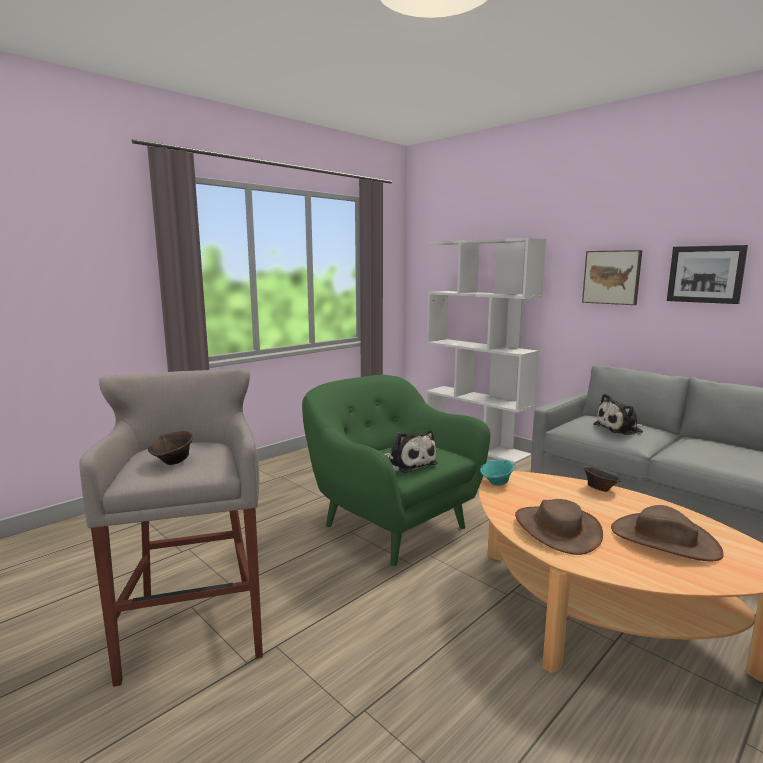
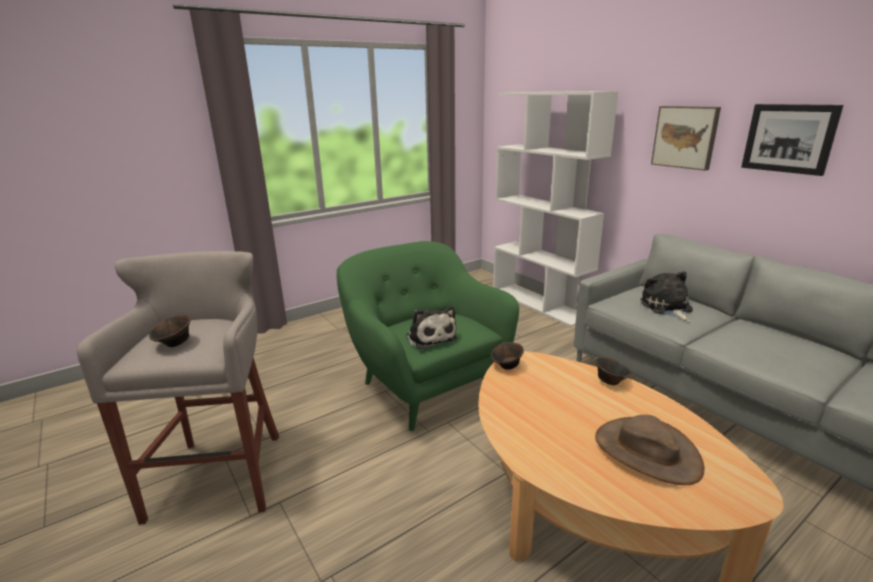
camera: 10 degrees right, 10 degrees up
turquoise bowl [480,460,514,486] -> brown bowl [491,342,524,370]
brown hat [515,499,603,555] -> none
plush toy [594,394,643,435] -> plush toy turned 90 degrees clockwise [641,271,693,321]

